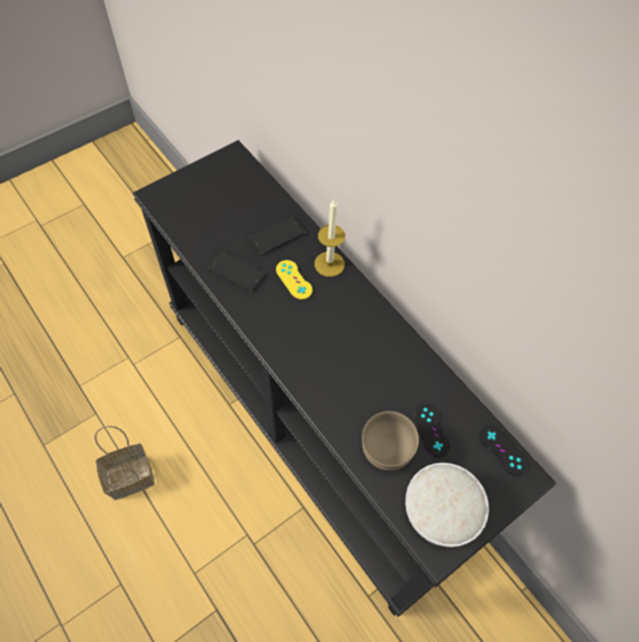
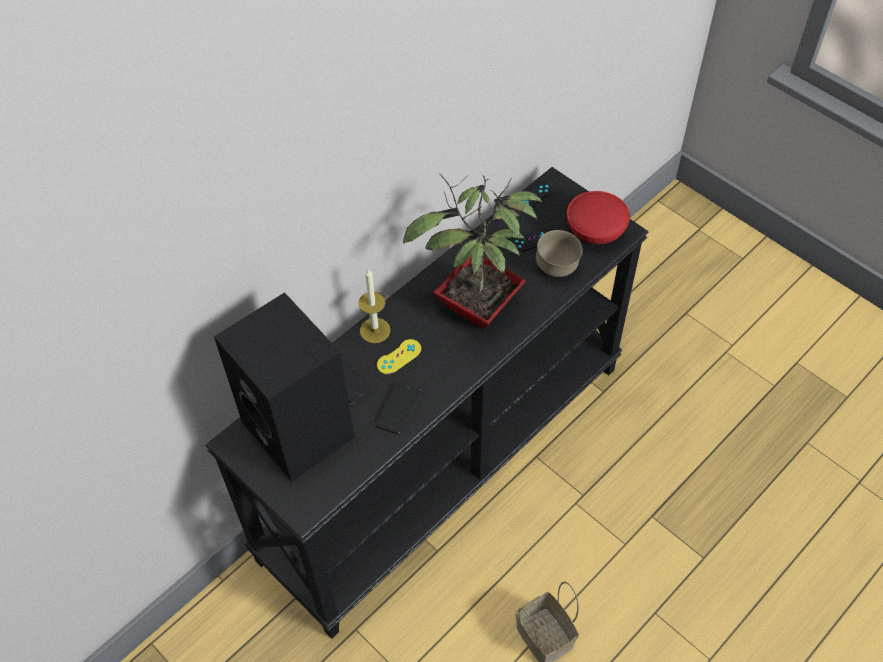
camera: 95 degrees left, 5 degrees down
white bowl [405,463,489,547] -> red bowl [567,191,630,244]
none -> black speaker [214,292,354,482]
none -> potted plant [403,174,542,329]

